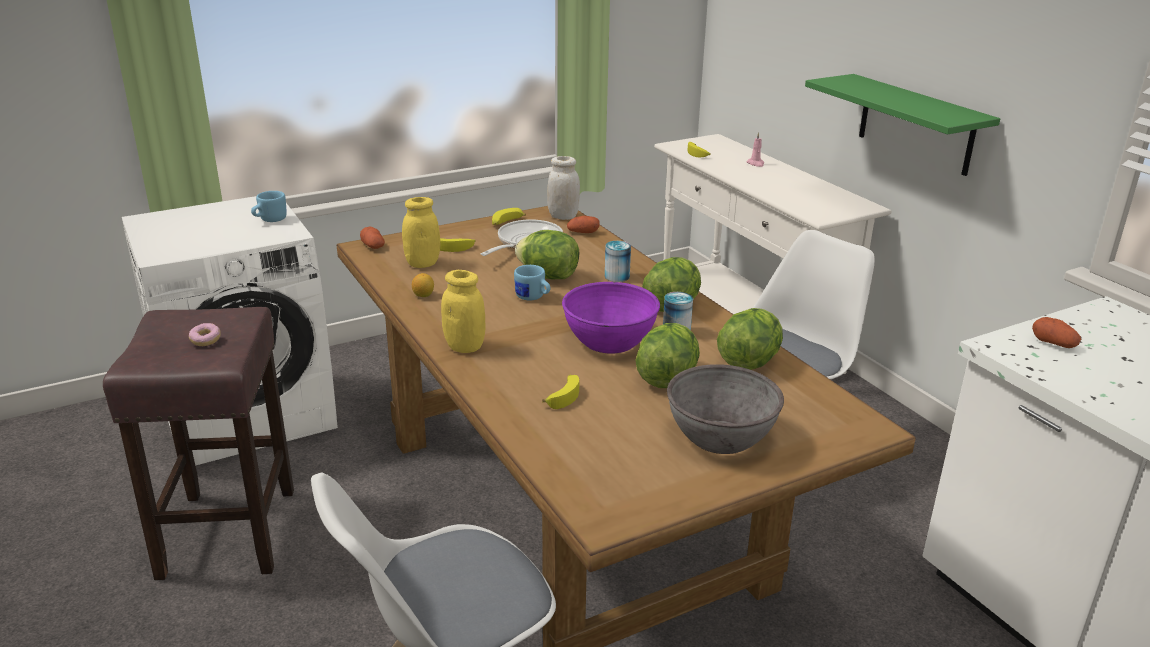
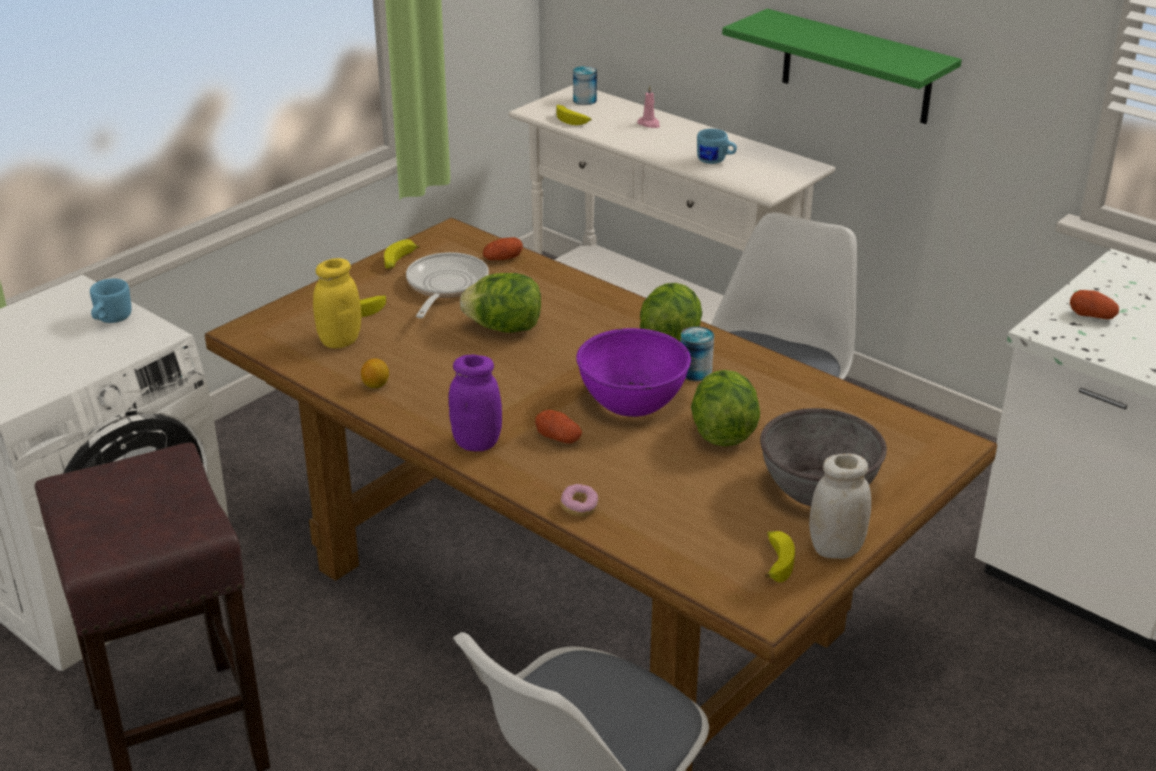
camera: 20 degrees left, 5 degrees up
donut [189,323,220,346] -> donut moved to [560,484,599,517]
potato [360,227,385,249] -> potato moved to [535,410,582,444]
yellow jar [441,270,485,353] -> purple jar [449,355,502,451]
blue mug [514,265,550,301] -> blue mug moved to [697,129,737,164]
banana [542,375,579,409] -> banana moved to [765,531,795,583]
white jar [547,156,580,220] -> white jar moved to [809,454,871,559]
can [605,241,631,282] -> can moved to [573,66,597,105]
lettuce [717,308,783,370] -> none

